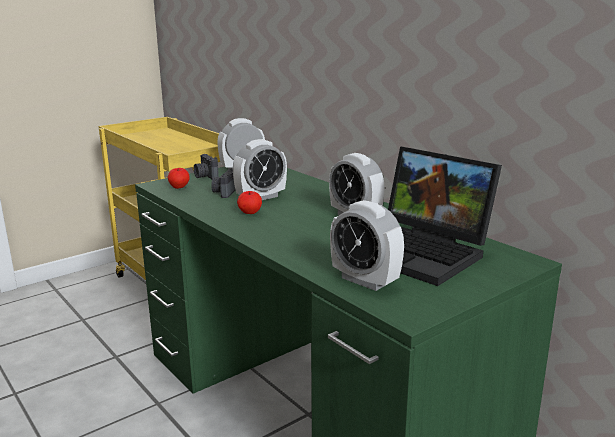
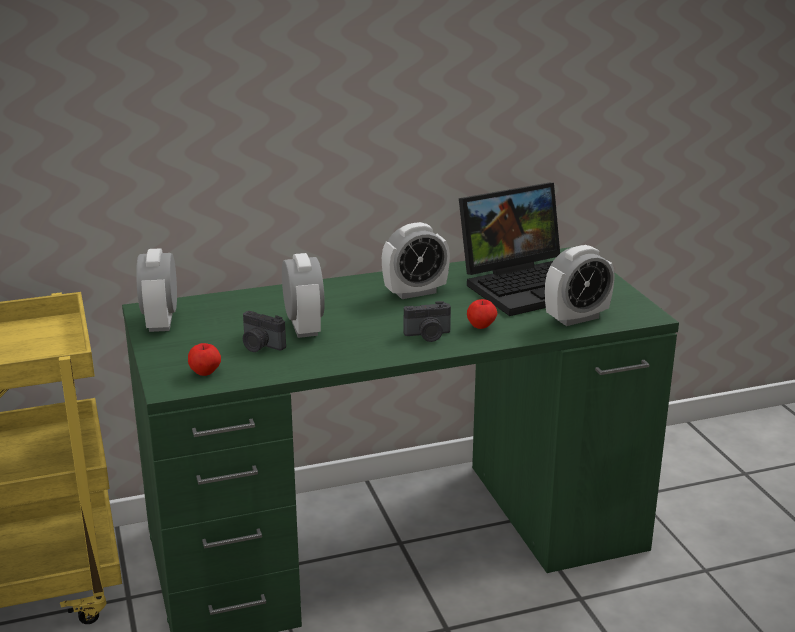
camera: 70 degrees left, 5 degrees up
camera [194,154,219,179] -> camera moved to [404,301,451,342]
apple [237,191,262,214] -> apple moved to [467,299,497,329]

